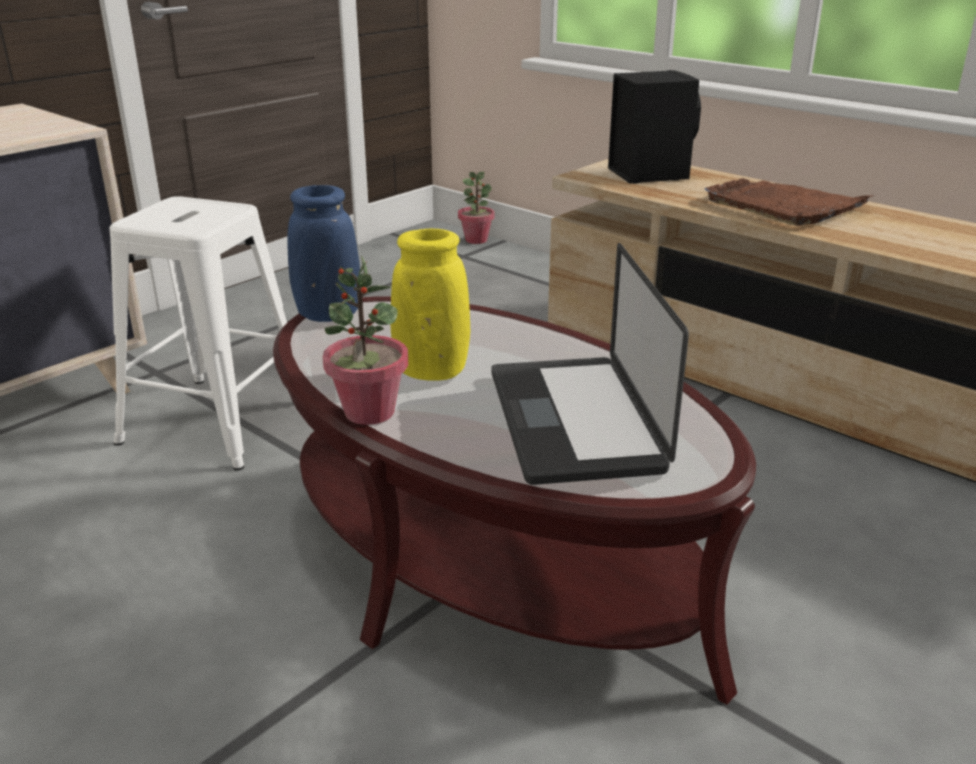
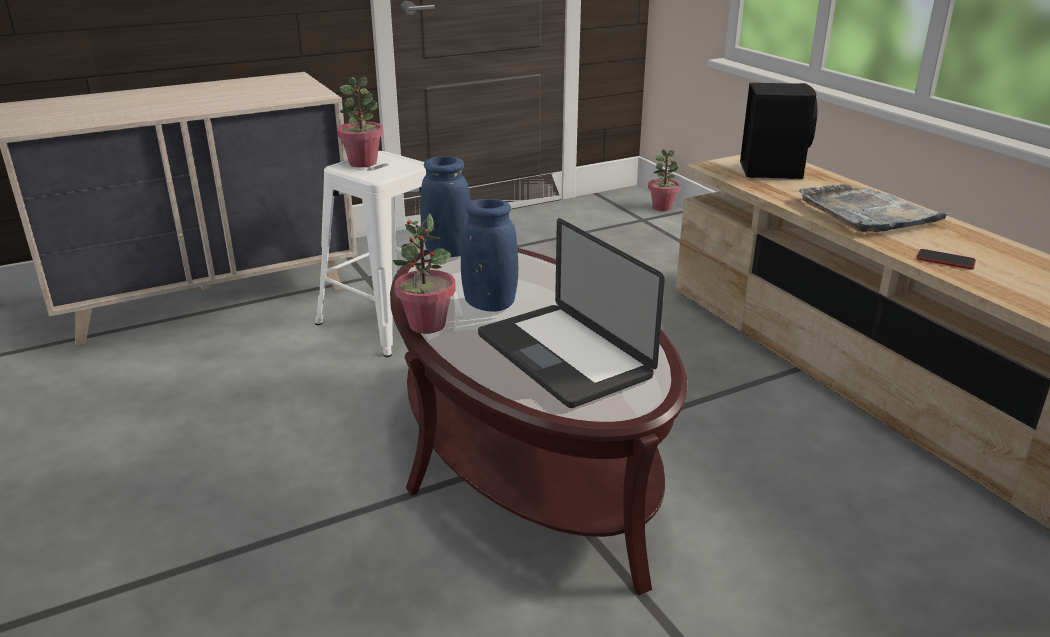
camera: 20 degrees right, 0 degrees up
yellow vase [391,229,470,381] -> blue vase [461,199,518,312]
laptop [491,243,689,485] -> laptop turned 45 degrees counterclockwise [478,218,665,408]
brown tray [704,178,874,225] -> grey tray [799,184,951,232]
none -> potted plant [337,77,383,167]
none -> phone [917,249,976,269]

